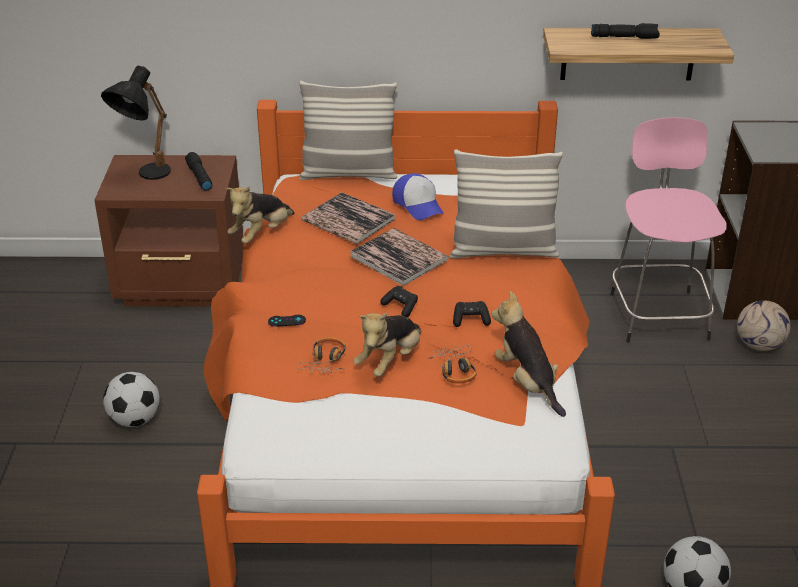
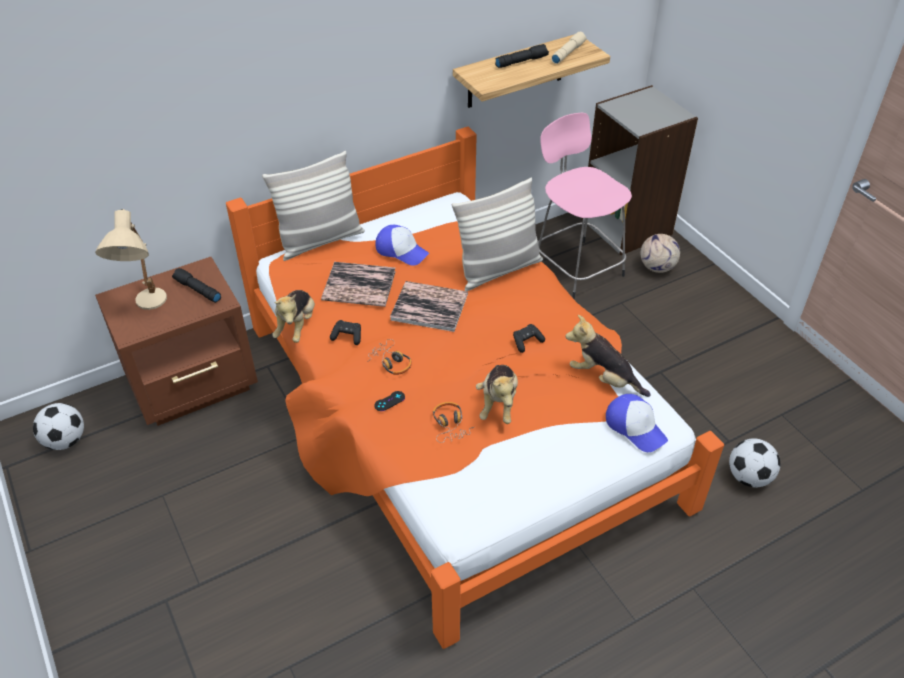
camera: 30 degrees left, 10 degrees up
black table lamp [101,66,171,180] -> beige table lamp [95,209,167,310]
football [103,372,160,427] -> football moved to [33,403,84,450]
black game controller [380,286,418,317] -> black game controller moved to [330,320,361,345]
headphones [430,345,477,384] -> headphones moved to [367,339,412,375]
none -> beige flashlight [552,32,587,64]
none -> cap [606,394,668,452]

